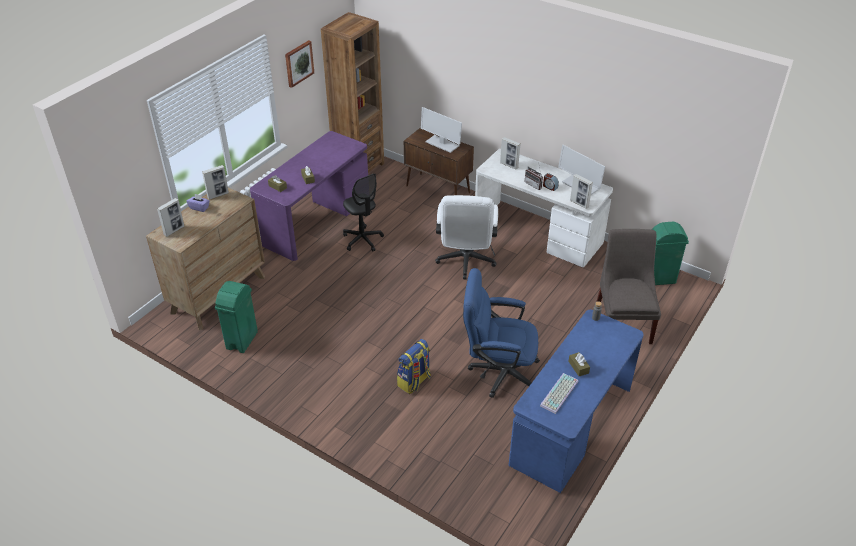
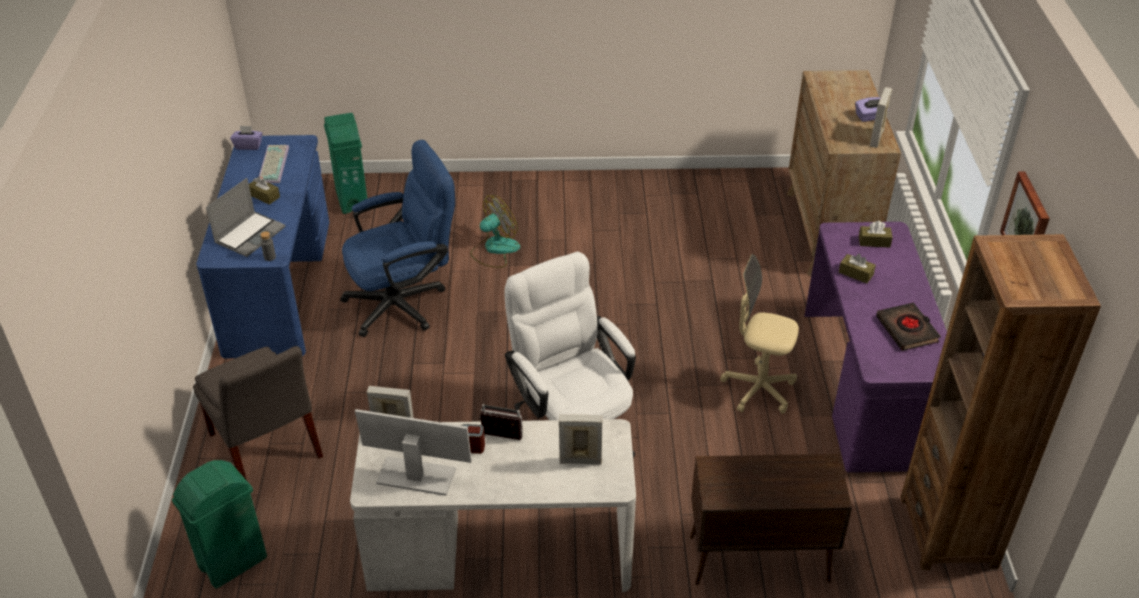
camera: 145 degrees right, 0 degrees up
picture frame [157,198,184,237] -> none
green trash can [215,281,258,353] -> green trash can moved to [324,113,367,214]
black office chair [343,173,384,252] -> beige office chair [720,254,799,414]
backpack [397,339,431,394] -> fan [470,195,520,268]
monitor [421,107,462,153] -> none
none -> laptop [206,178,285,257]
none -> purple tissue box [230,126,263,150]
none -> black book [876,303,941,351]

